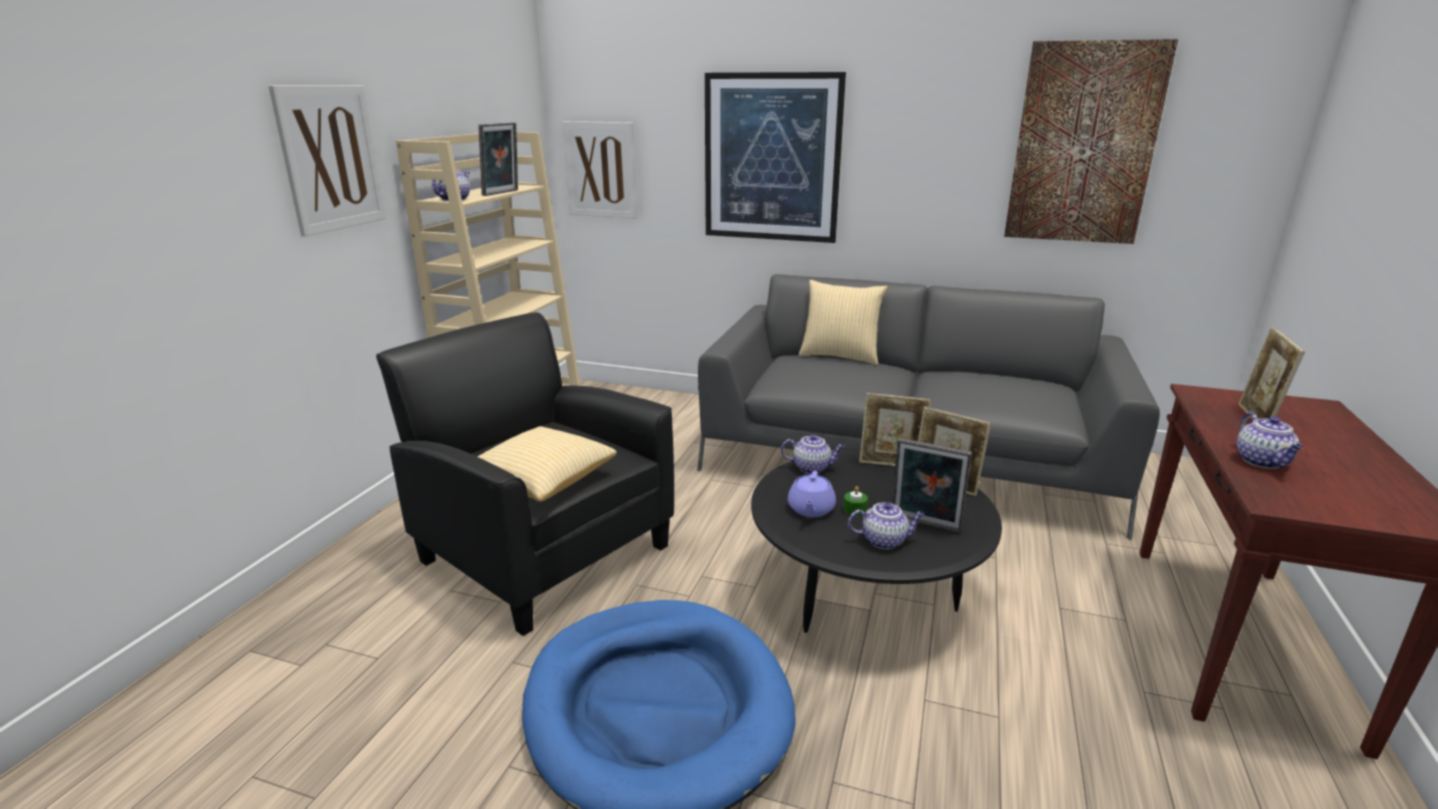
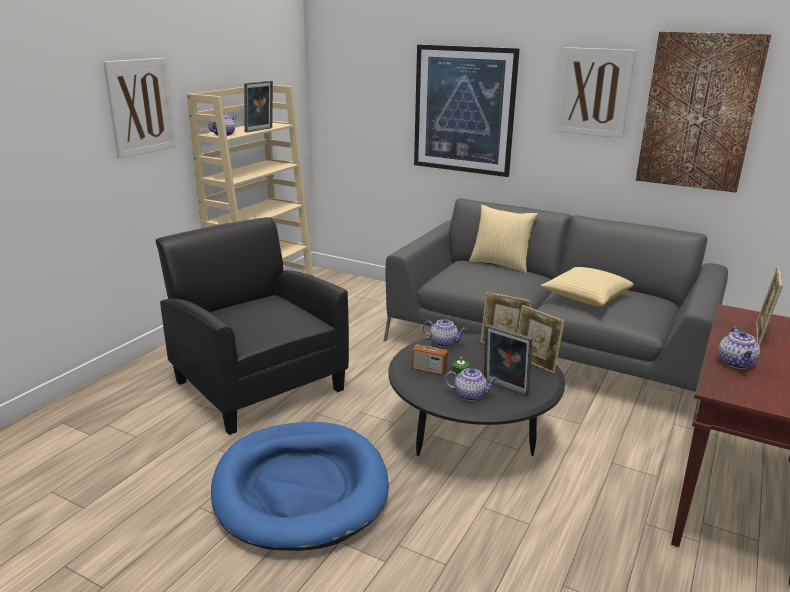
camera: 10 degrees right, 0 degrees up
pillow [477,426,617,502] -> pillow moved to [541,267,634,306]
picture [563,121,638,219] -> picture moved to [555,47,636,138]
purple teapot [788,471,836,517] -> radio [412,325,448,375]

